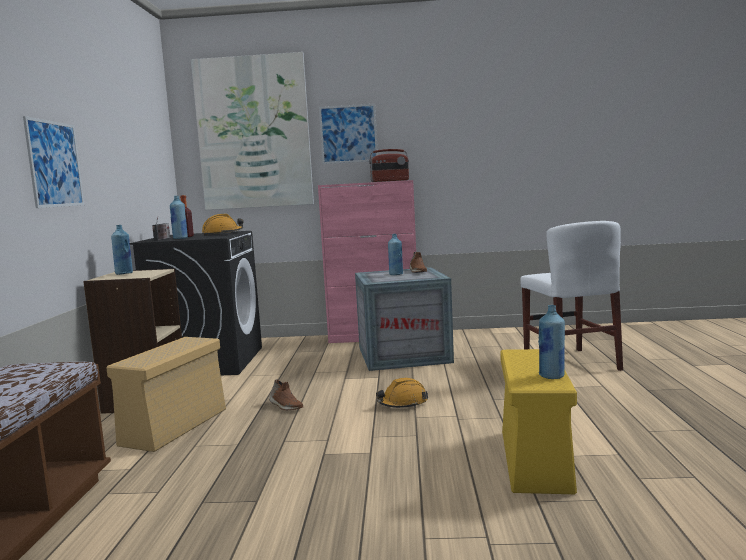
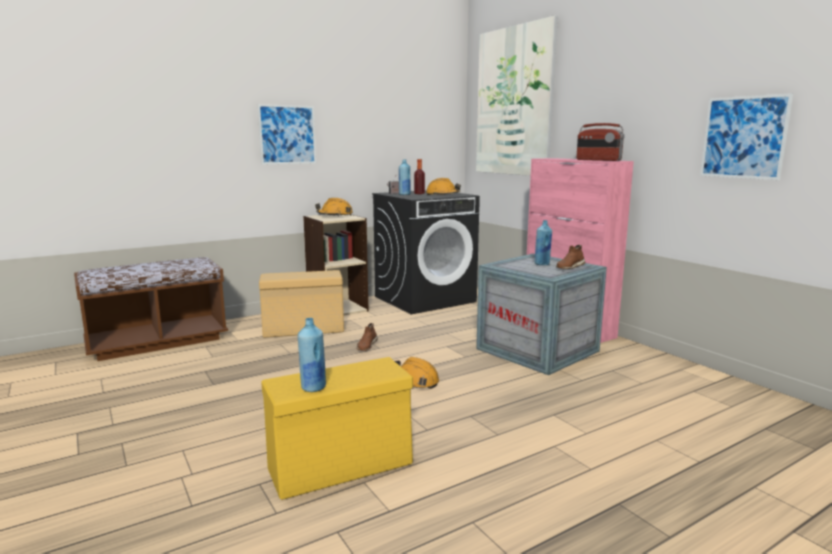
camera: 55 degrees right, 5 degrees up
blue bottle [111,225,133,275] -> orange hard hat [315,198,353,216]
picture [319,104,378,164] -> picture moved to [700,93,793,180]
white chair [520,221,623,371] -> none

